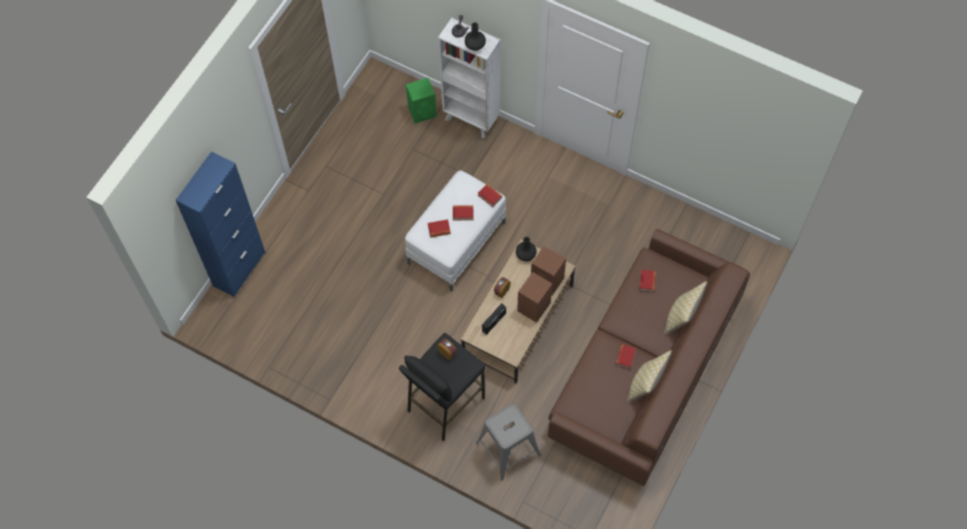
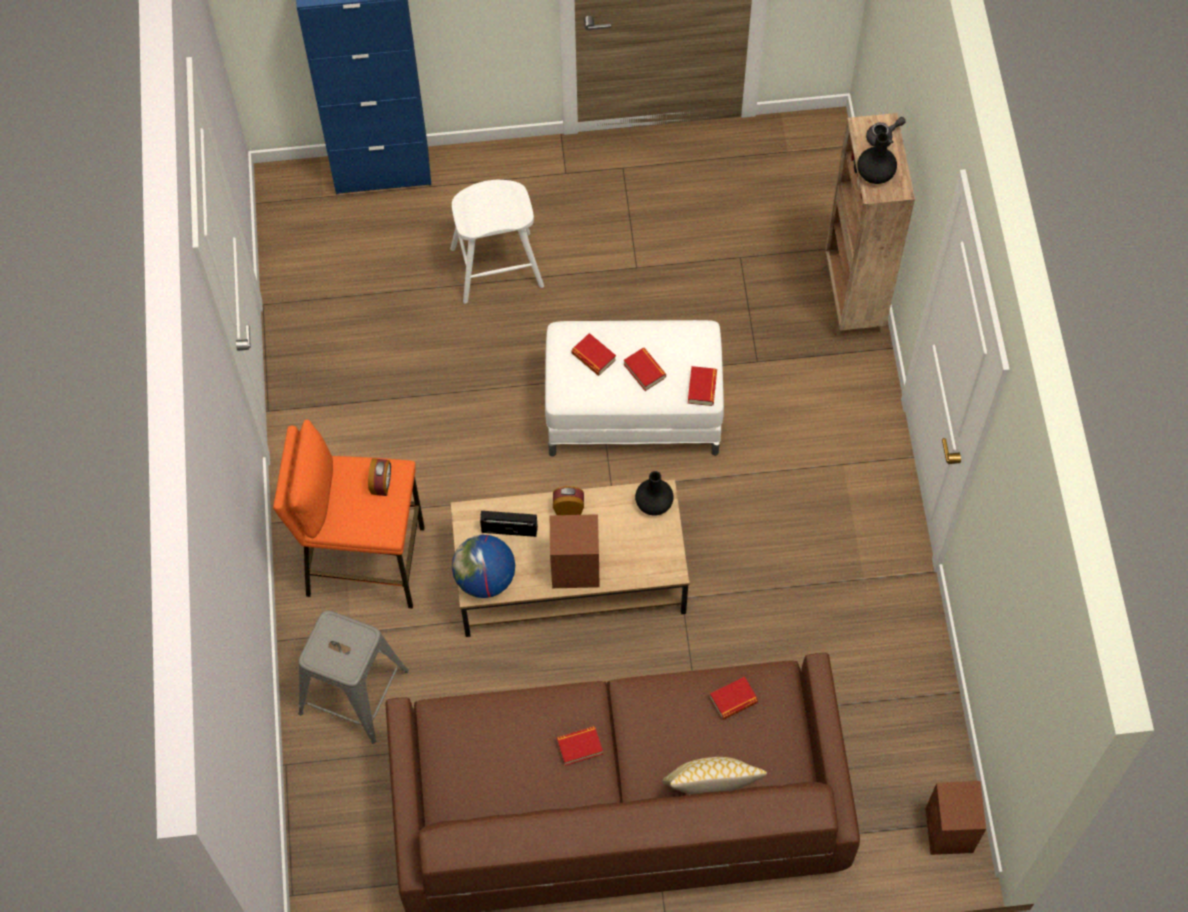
camera: 55 degrees right, 0 degrees up
black stool [399,333,486,441] -> orange stool [273,419,425,609]
green speaker [406,78,437,124] -> none
white bookcase [438,18,500,138] -> brown bookcase [822,113,915,337]
brown speaker [531,246,566,295] -> brown speaker moved to [925,781,986,855]
pillow [627,350,672,402] -> none
none -> white stool [450,180,544,304]
none -> globe [452,535,515,598]

